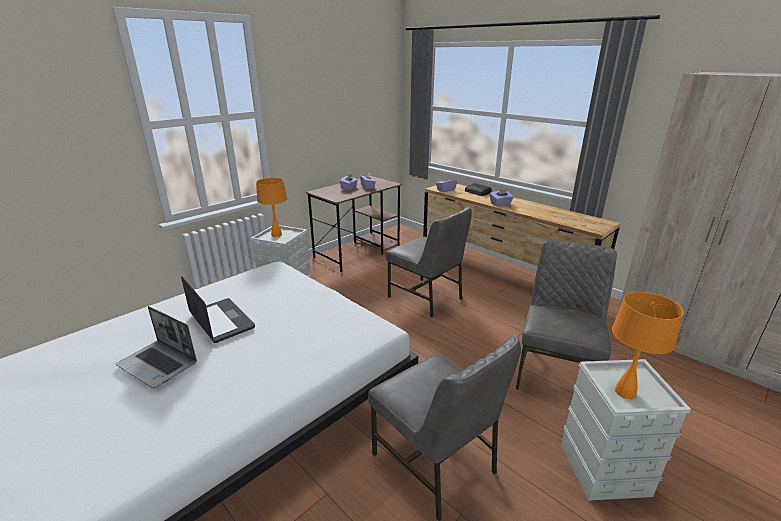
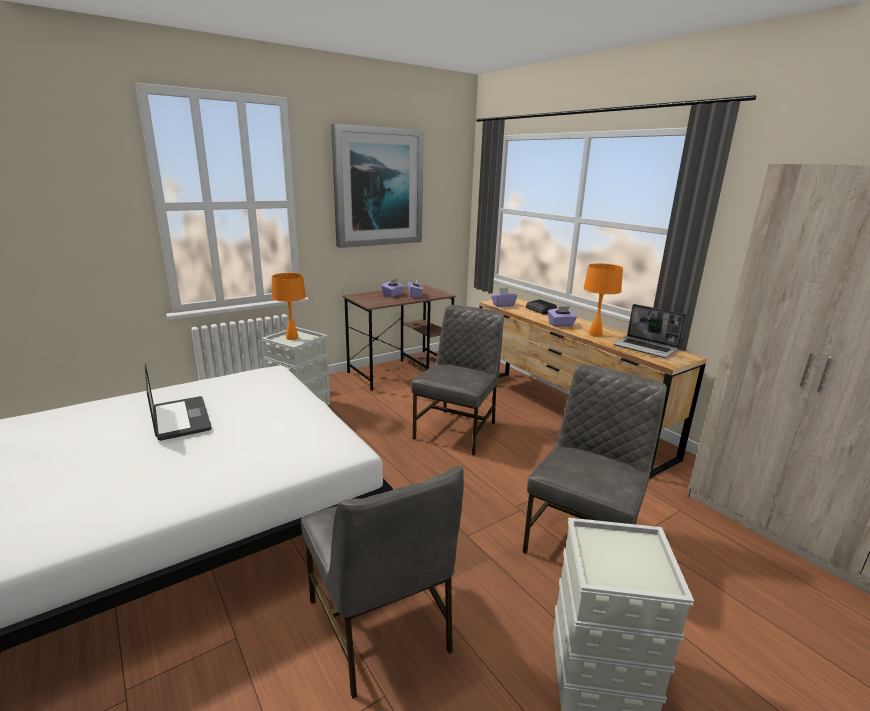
camera: 10 degrees right, 5 degrees down
laptop [116,306,197,388] -> laptop moved to [613,304,686,358]
grey chair [386,207,472,318] -> grey chair turned 120 degrees counterclockwise [411,305,504,456]
orange table lamp [612,292,684,399] -> orange table lamp moved to [583,263,623,337]
none -> picture [331,124,424,248]

